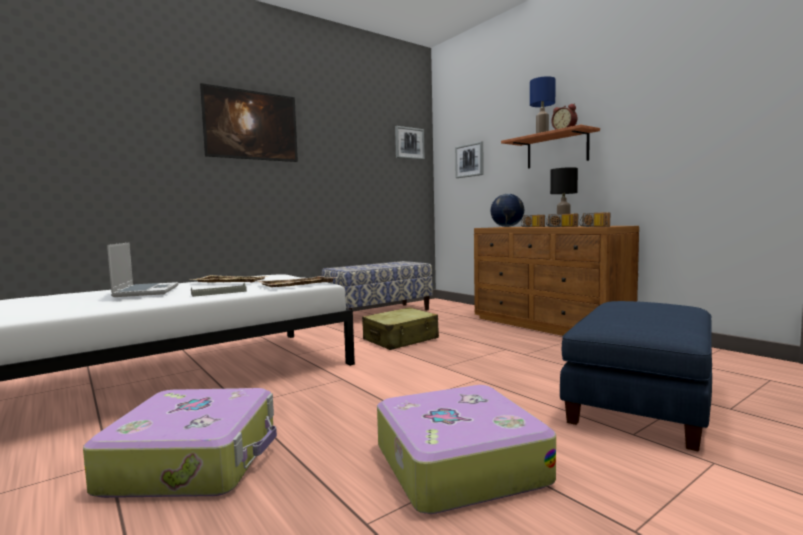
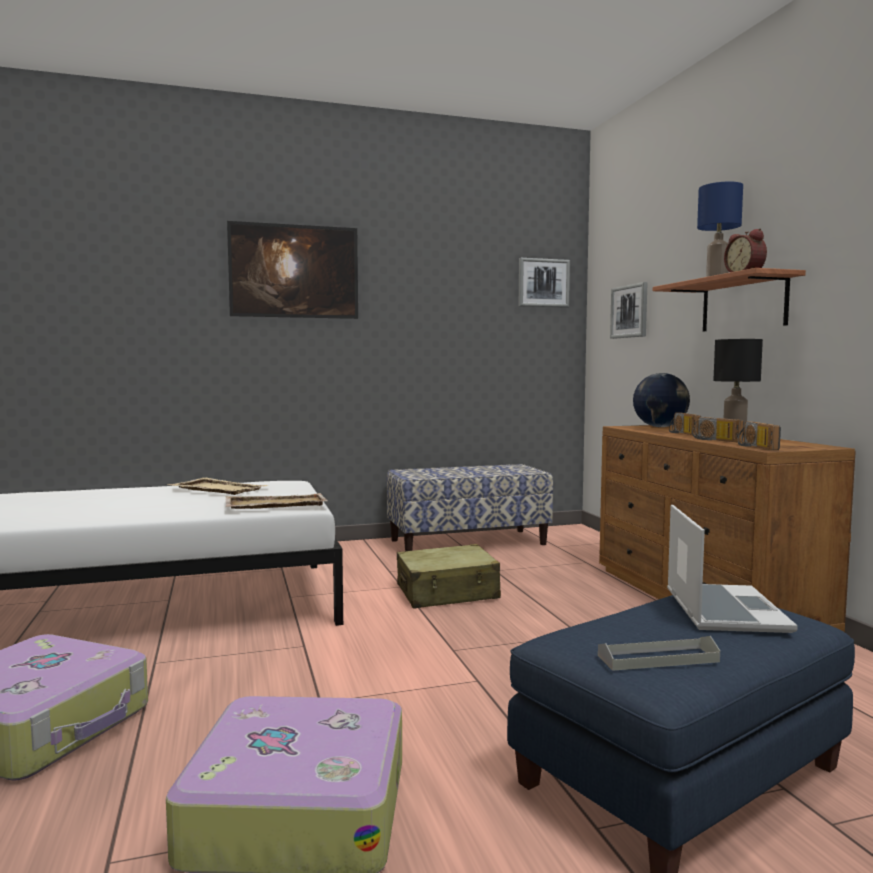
camera: 20 degrees right, 0 degrees up
laptop [107,242,179,297] -> laptop moved to [667,505,798,633]
grey tray [191,282,247,297] -> grey tray moved to [598,636,720,671]

